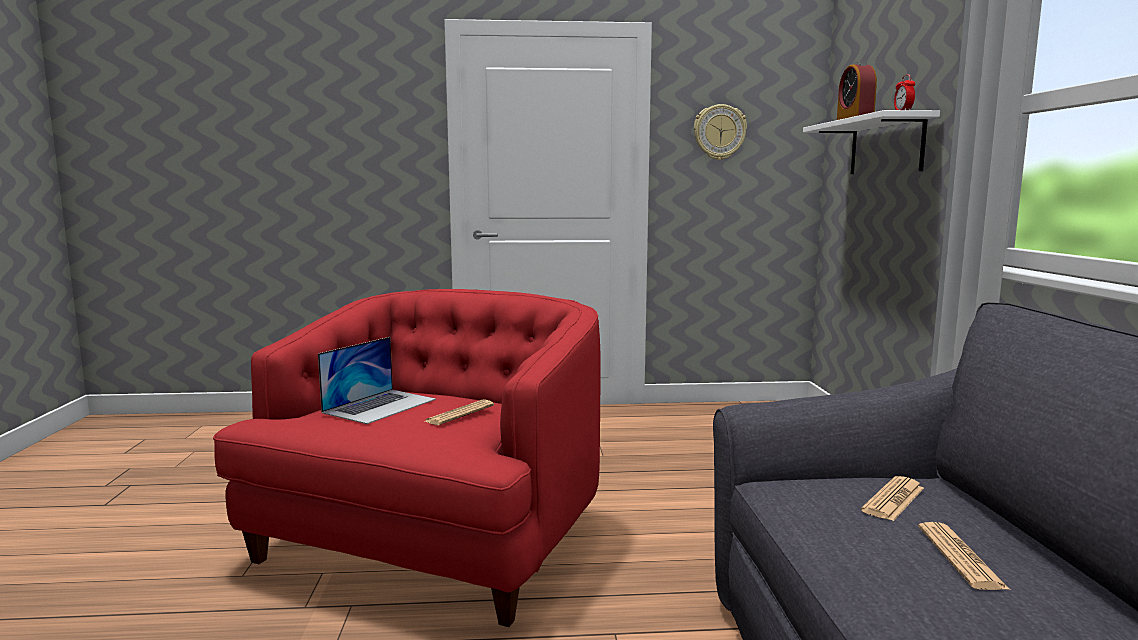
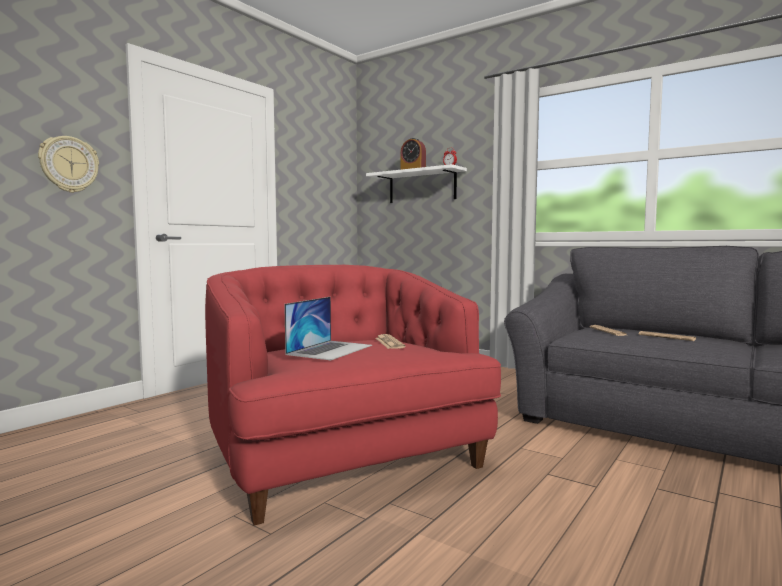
camera: 50 degrees left, 5 degrees down
laptop [318,337,436,424] -> laptop turned 45 degrees clockwise [284,297,372,360]
wall clock [694,104,747,160] -> wall clock moved to [38,136,99,193]

